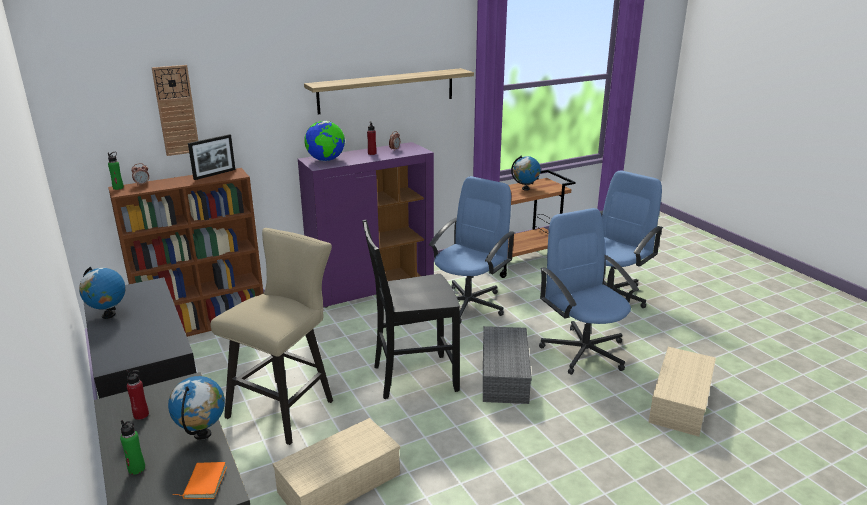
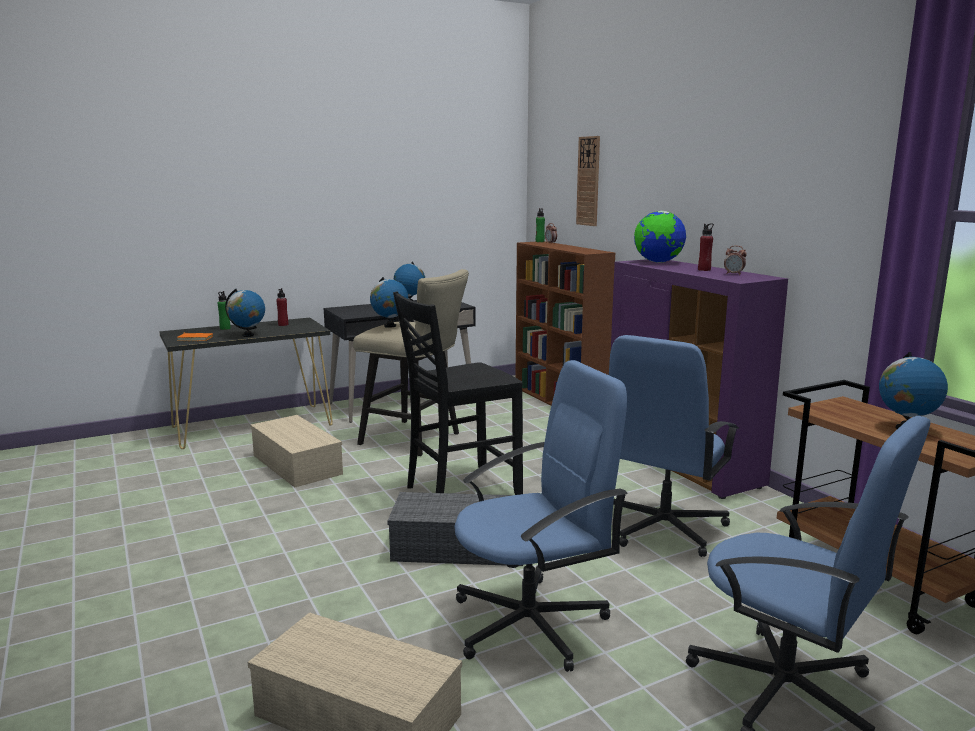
camera: 90 degrees right, 10 degrees down
picture frame [188,134,235,180] -> none
shelf [304,68,474,114] -> none
black chair [362,220,460,399] -> black chair turned 105 degrees counterclockwise [393,291,523,495]
blue office chair [429,176,515,324] -> blue office chair turned 90 degrees clockwise [609,335,739,557]
none -> globe [370,277,409,328]

